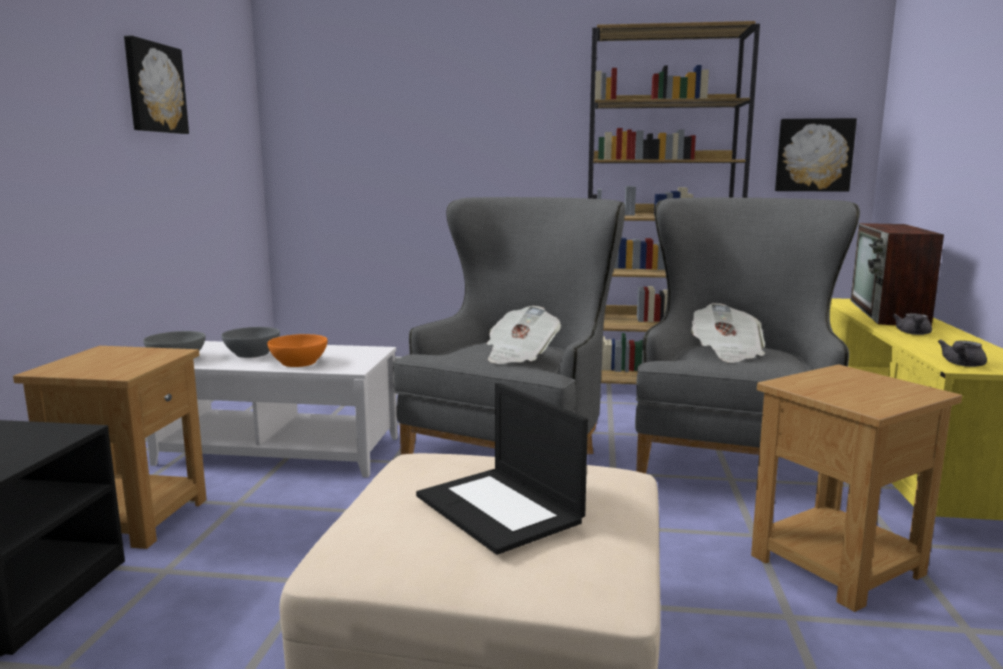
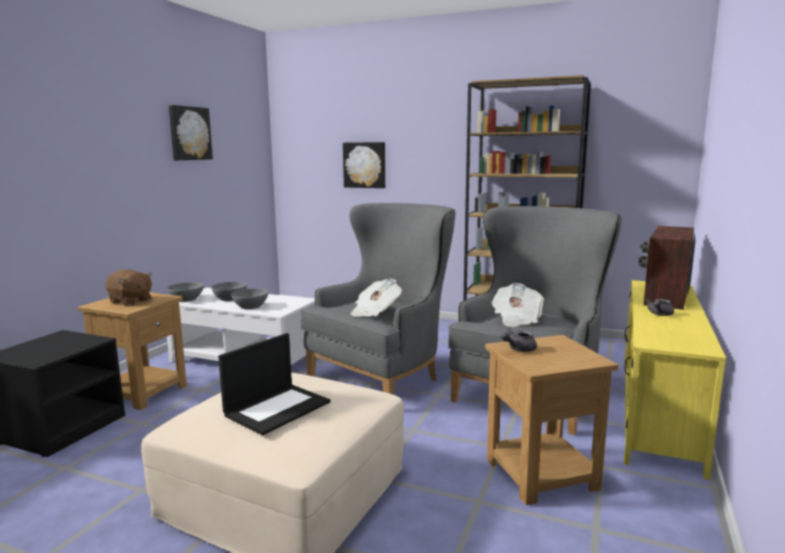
camera: 15 degrees right, 0 degrees up
orange bowl [267,334,328,367] -> grey bowl [231,288,268,309]
laptop [416,383,588,555] -> laptop turned 120 degrees counterclockwise [218,333,330,435]
picture [775,118,857,192] -> picture moved to [343,142,385,188]
grey teapot [938,340,987,367] -> grey teapot moved to [501,329,537,352]
none -> brown plush toy [105,269,152,306]

